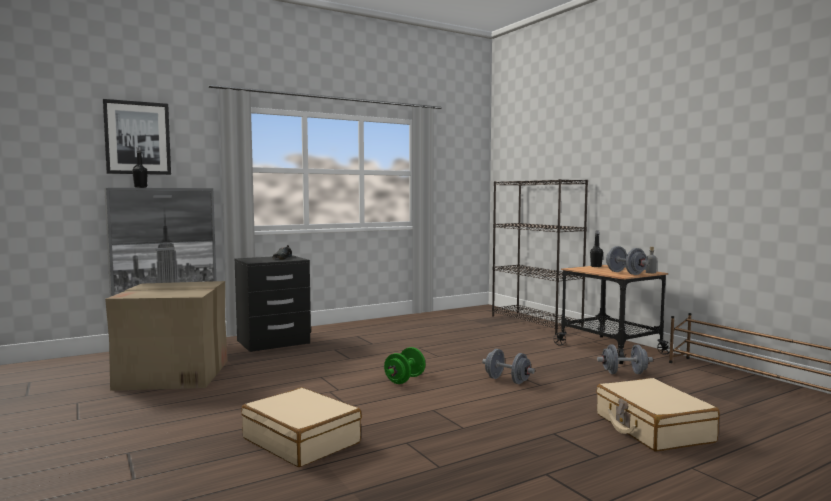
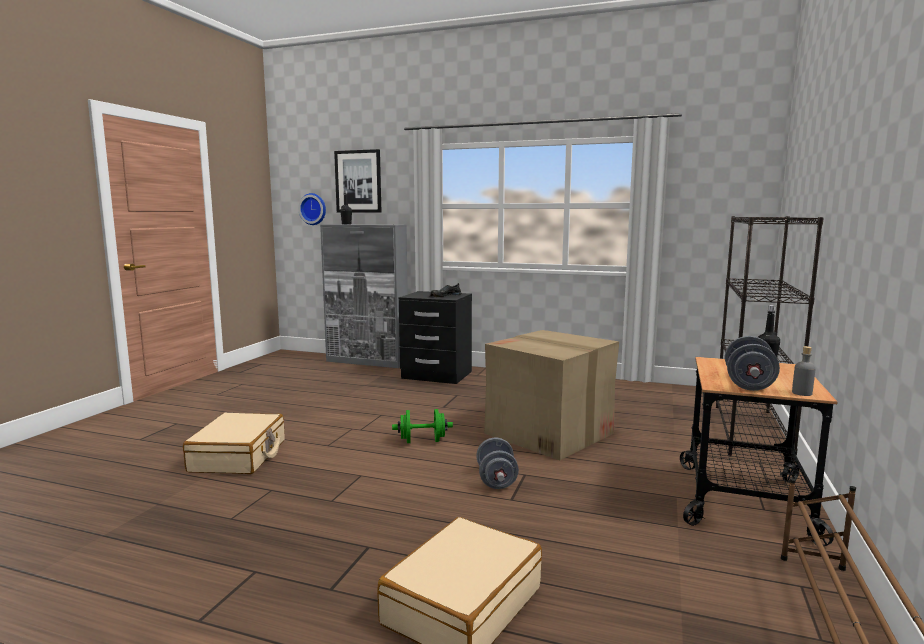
camera: 50 degrees right, 5 degrees up
cardboard box [105,281,228,391] -> cardboard box moved to [484,330,619,461]
grey dumbbell [597,345,653,374] -> none
none -> wall clock [298,193,326,225]

